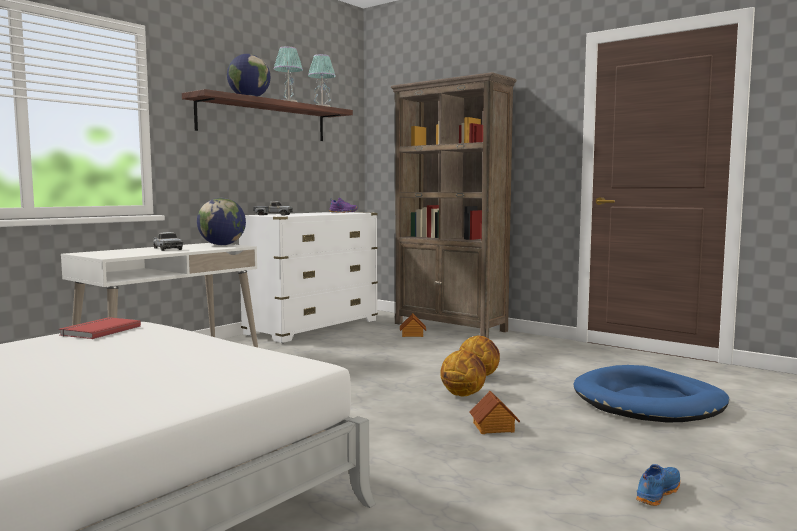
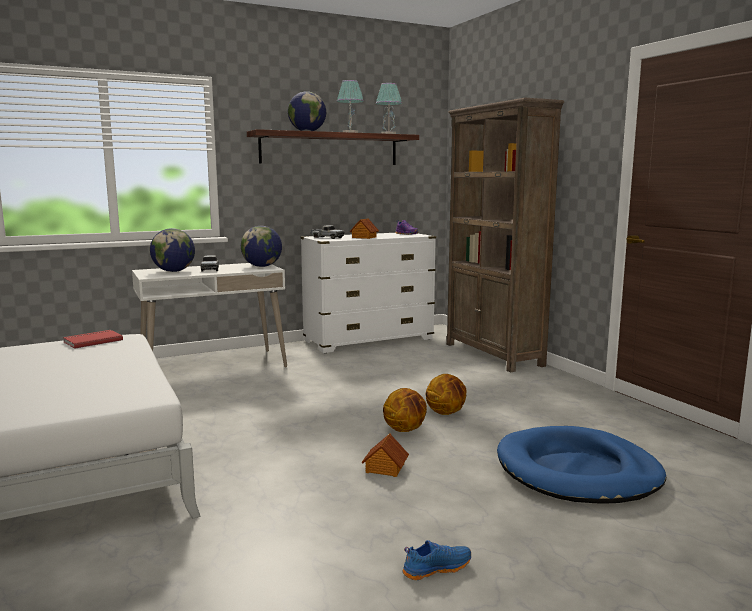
camera: 25 degrees right, 5 degrees up
toy house [400,313,426,337] -> toy house moved to [349,218,379,239]
none -> globe [150,228,195,272]

